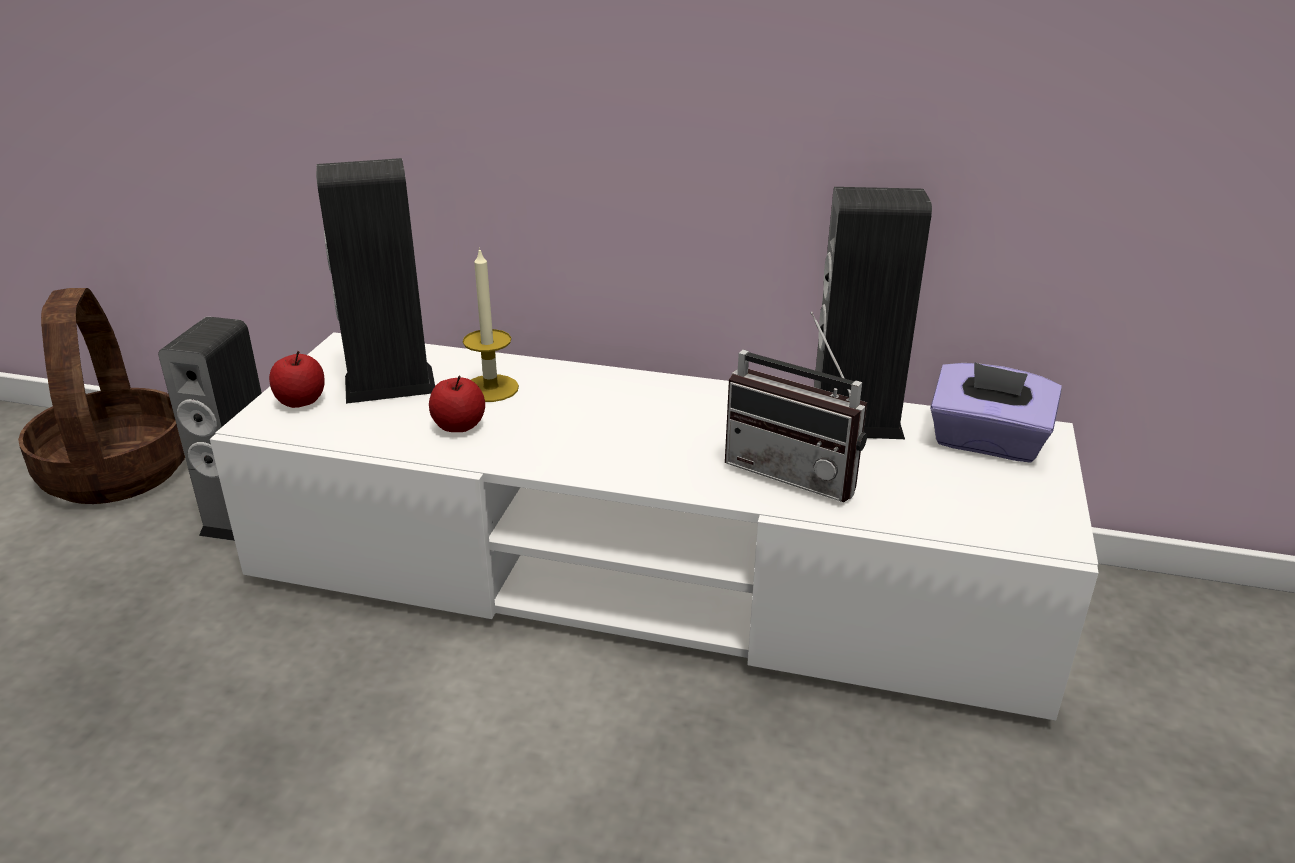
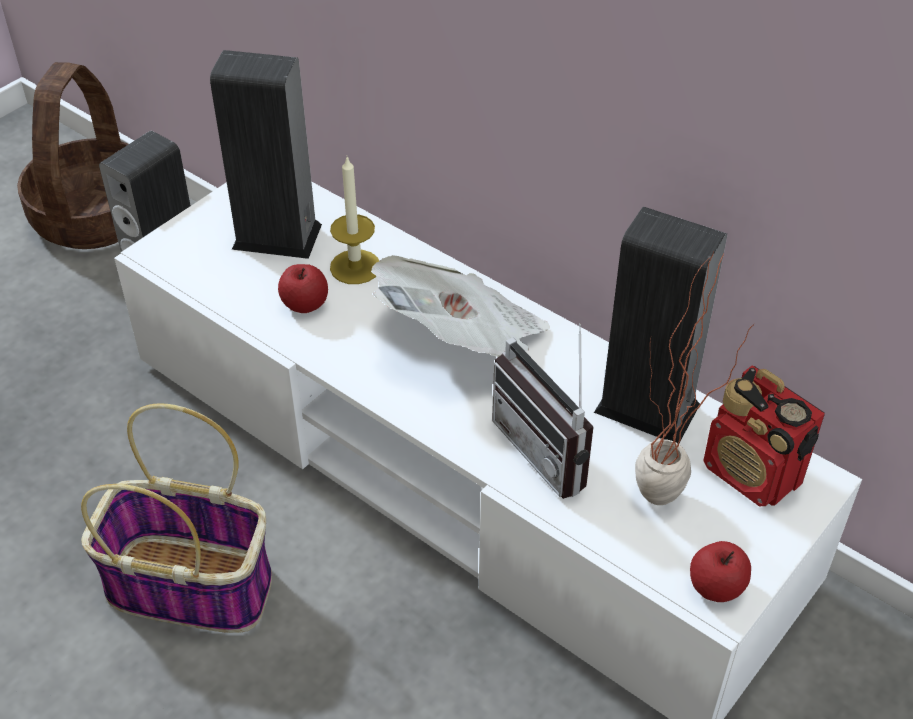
camera: 25 degrees right, 15 degrees up
apple [269,351,325,408] -> apple moved to [690,541,751,602]
purple tissue box [930,362,1062,463] -> radio [703,365,825,506]
none -> basket [81,403,272,633]
none -> newspaper [371,255,550,357]
none -> potted plant [635,251,754,505]

